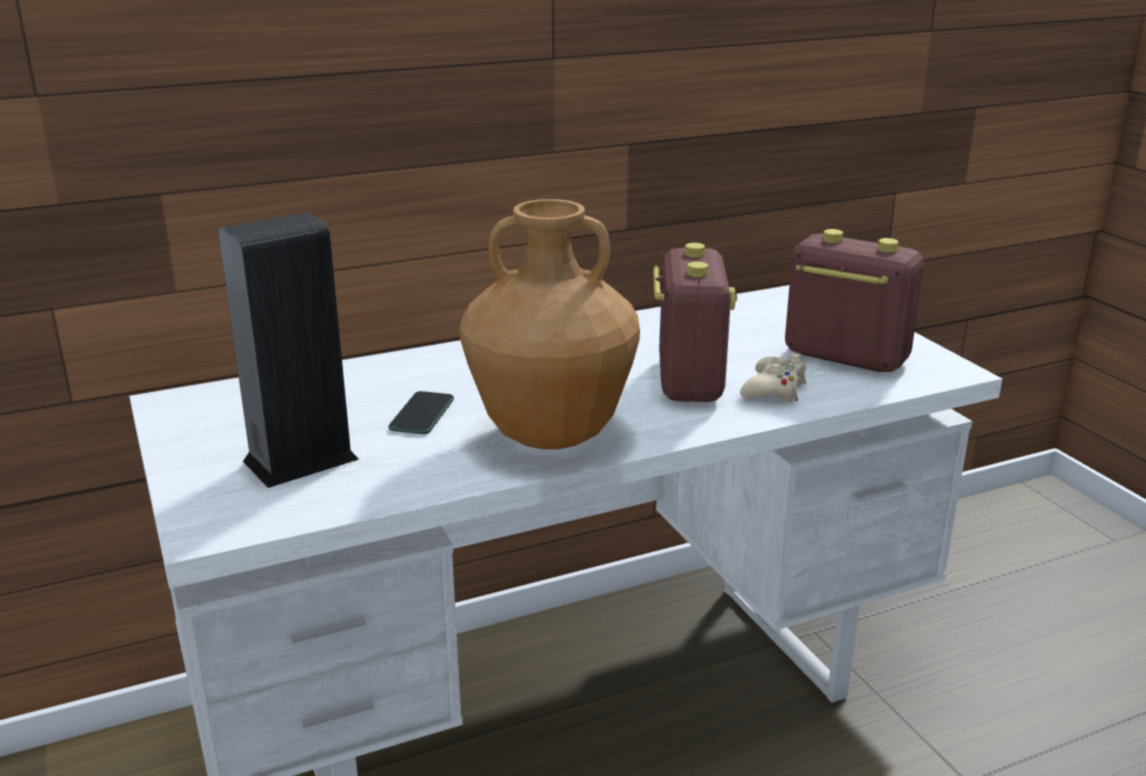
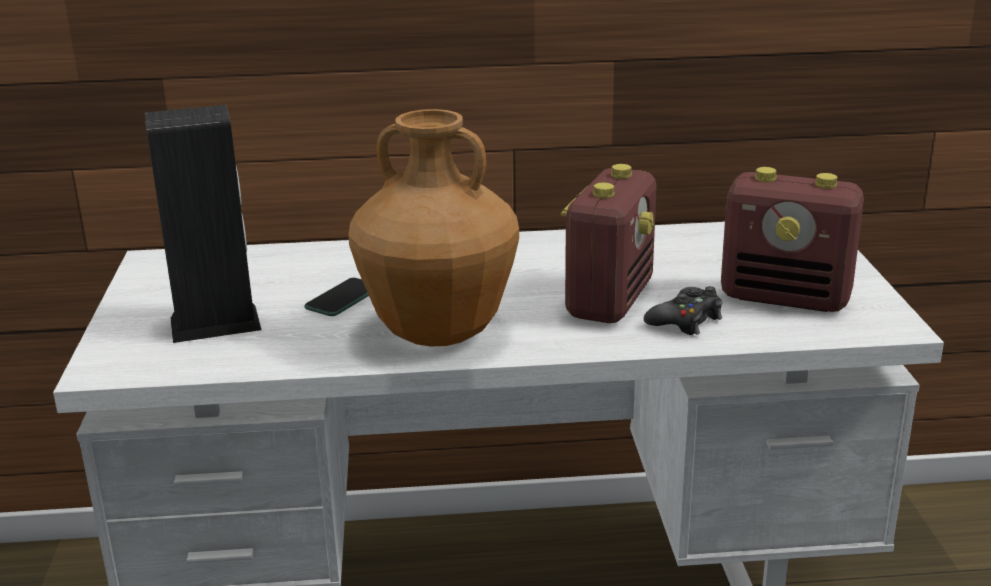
camera: 20 degrees right, 0 degrees up
beige game controller [740,353,806,403] -> black game controller [644,286,722,335]
radio [785,229,924,372] -> radio turned 150 degrees clockwise [721,167,864,312]

